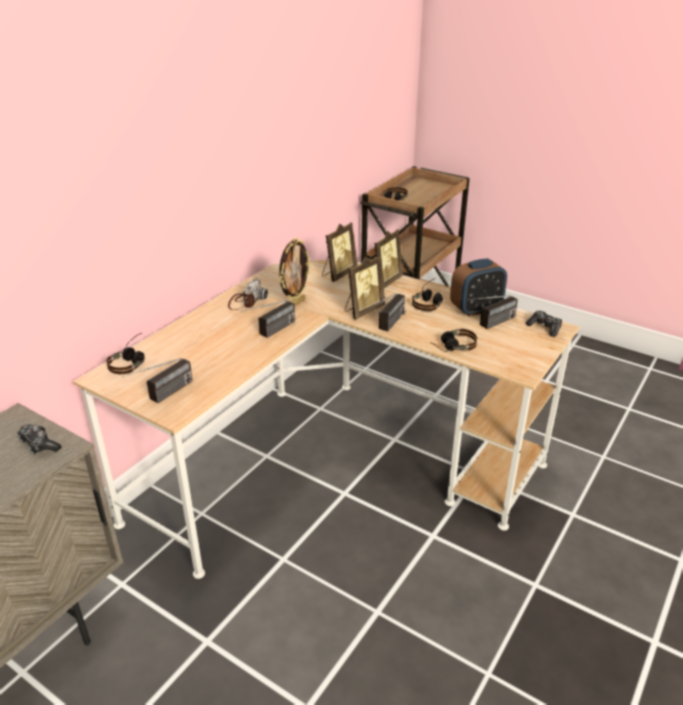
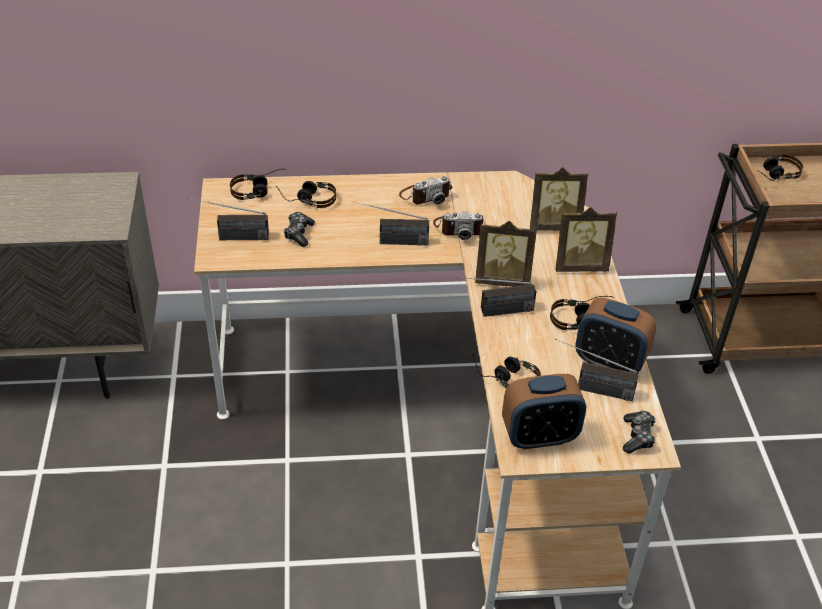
camera: 50 degrees right, 10 degrees up
game controller [17,424,61,455] -> game controller moved to [284,212,315,247]
picture frame [279,238,311,306] -> camera [433,211,486,240]
none -> headphones [276,181,336,208]
none -> alarm clock [502,374,586,450]

